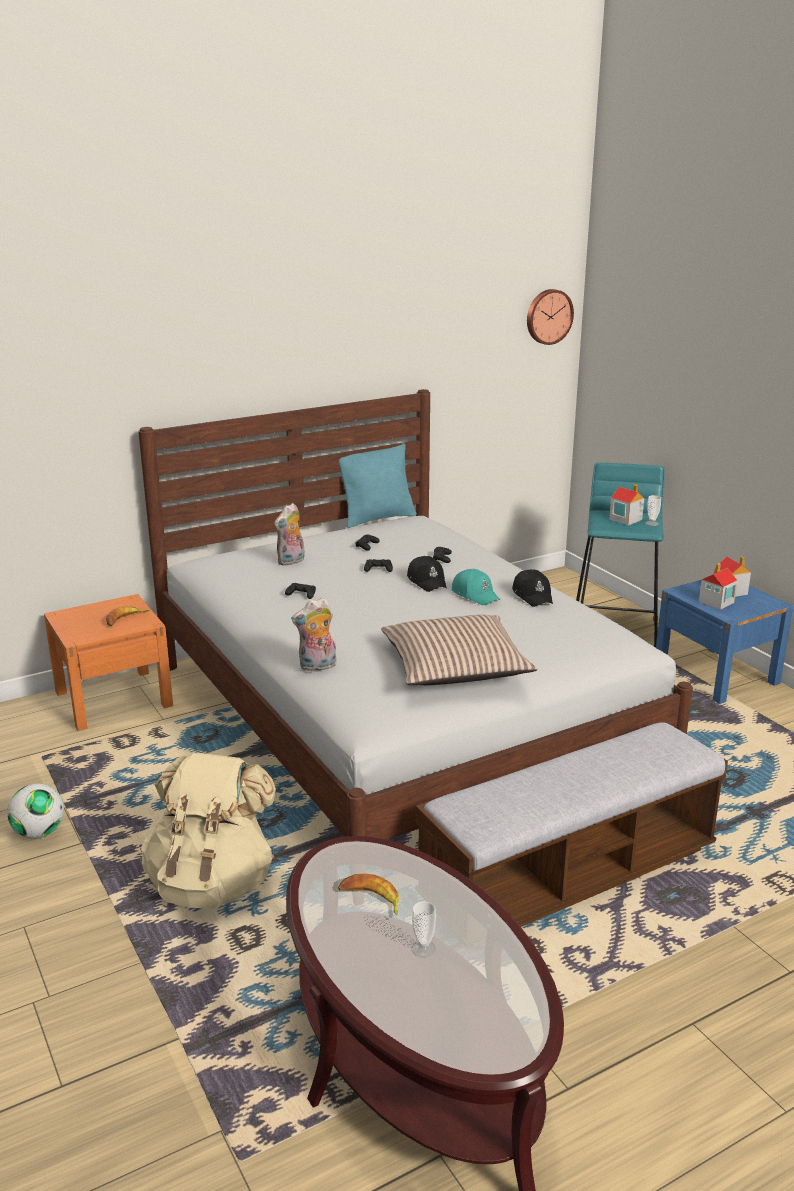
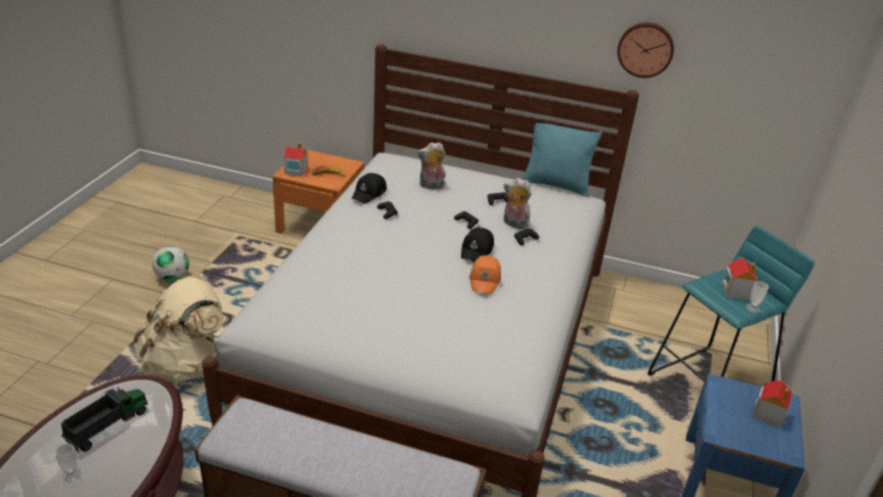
camera: 45 degrees right, 10 degrees up
plush toy [291,598,337,671] -> plush toy moved to [504,178,532,229]
banana [338,873,399,916] -> toy truck [61,388,148,452]
pillow [381,615,538,685] -> none
turquoise cap [452,569,500,605] -> orange cap [469,255,501,294]
black cap [512,569,553,607] -> black cap moved to [352,173,387,204]
wall clock [527,289,574,345] -> wall clock moved to [617,22,674,78]
toy house [699,563,737,610] -> toy house moved to [284,142,308,176]

